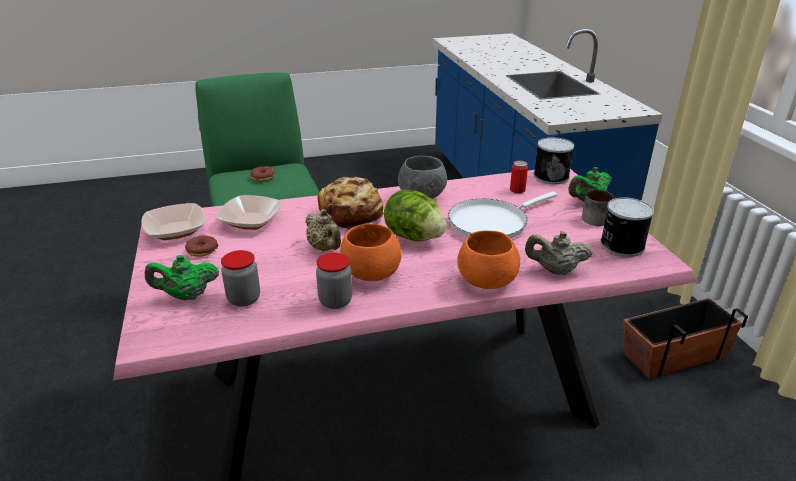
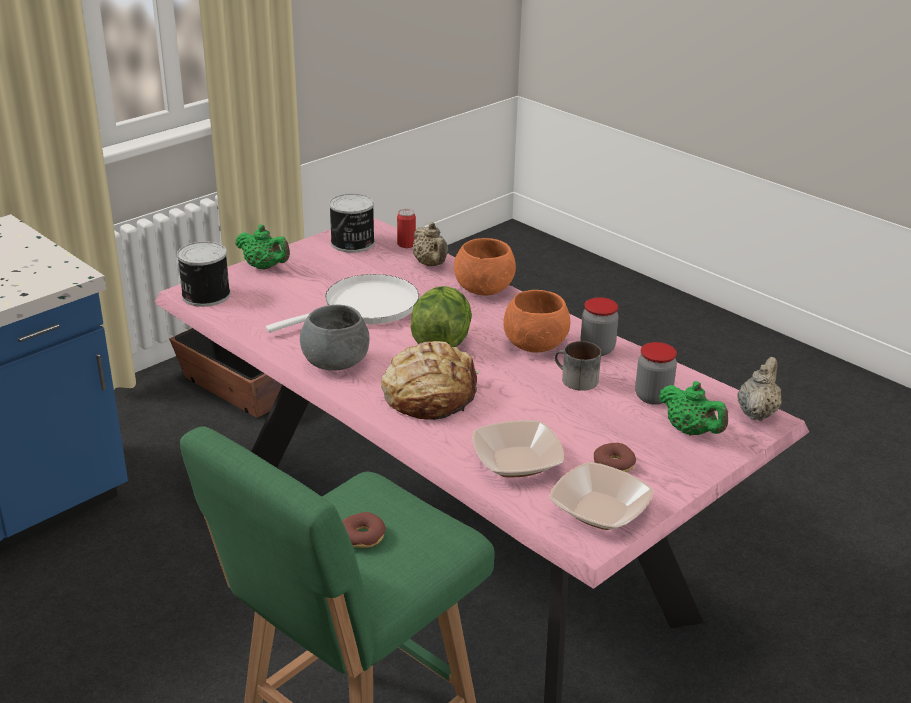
camera: 120 degrees left, 0 degrees up
beige teapot [305,209,341,251] -> beige teapot moved to [738,357,782,421]
white frying pan [448,192,557,239] -> white frying pan turned 60 degrees counterclockwise [266,274,419,333]
can [510,161,528,193] -> can moved to [397,209,416,248]
mug [582,190,614,226] -> mug moved to [554,341,601,391]

